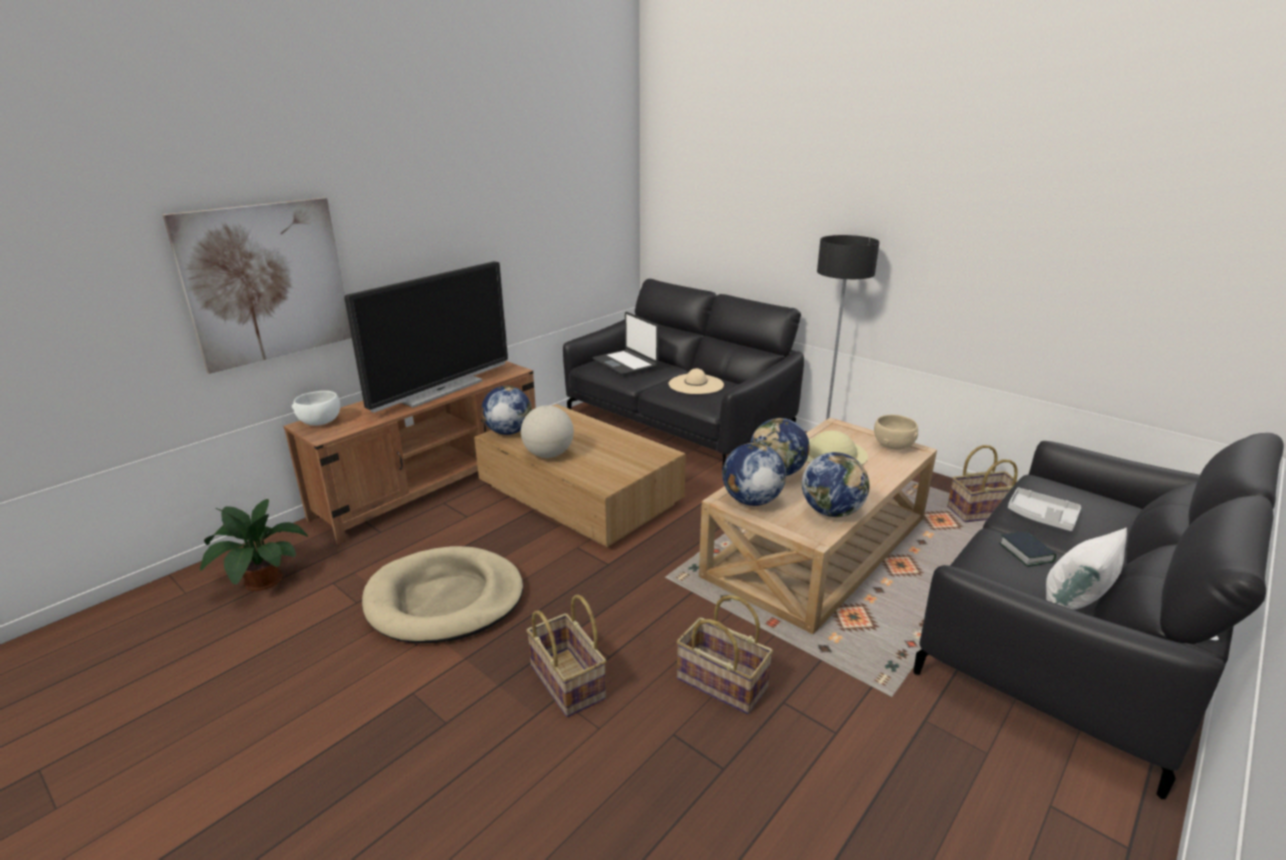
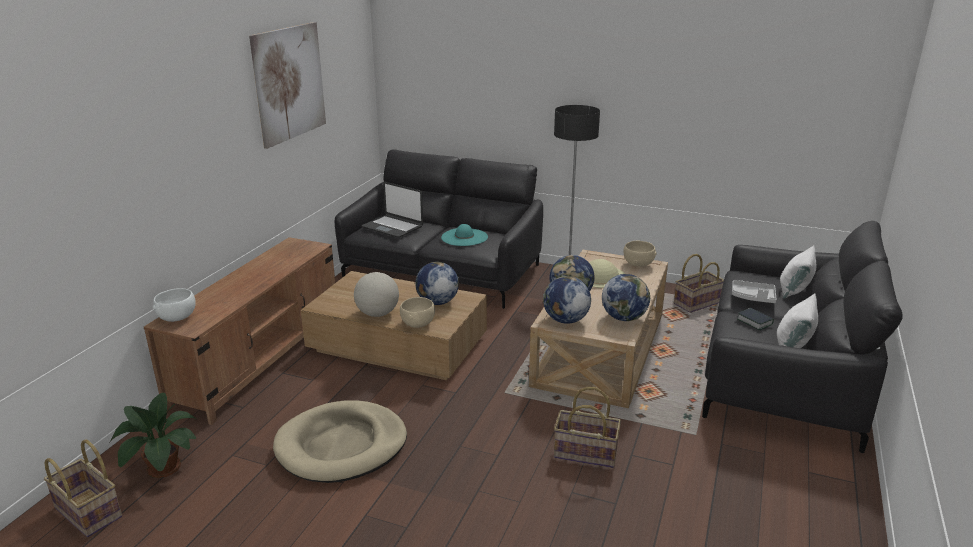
camera: 20 degrees left, 0 degrees up
picture [163,198,352,374] -> picture moved to [249,22,326,149]
television [344,261,508,413] -> none
globe [481,386,531,435] -> globe moved to [415,262,459,305]
basket [526,595,606,717] -> basket moved to [44,439,122,537]
beige hat [669,368,724,394] -> turquoise hat [441,224,488,246]
none -> beige bowl [400,297,435,328]
none -> white pillow [780,246,816,299]

